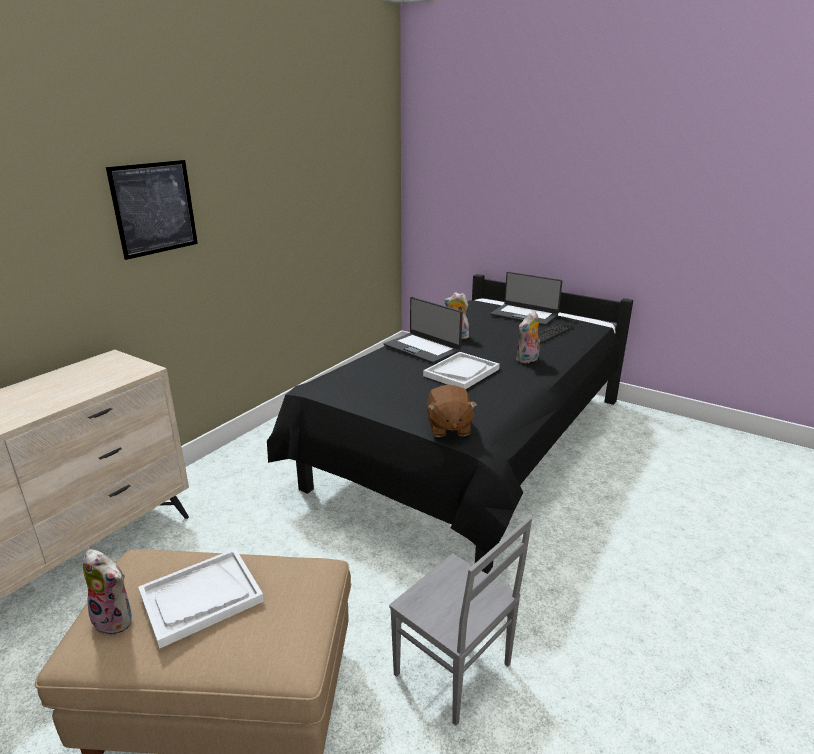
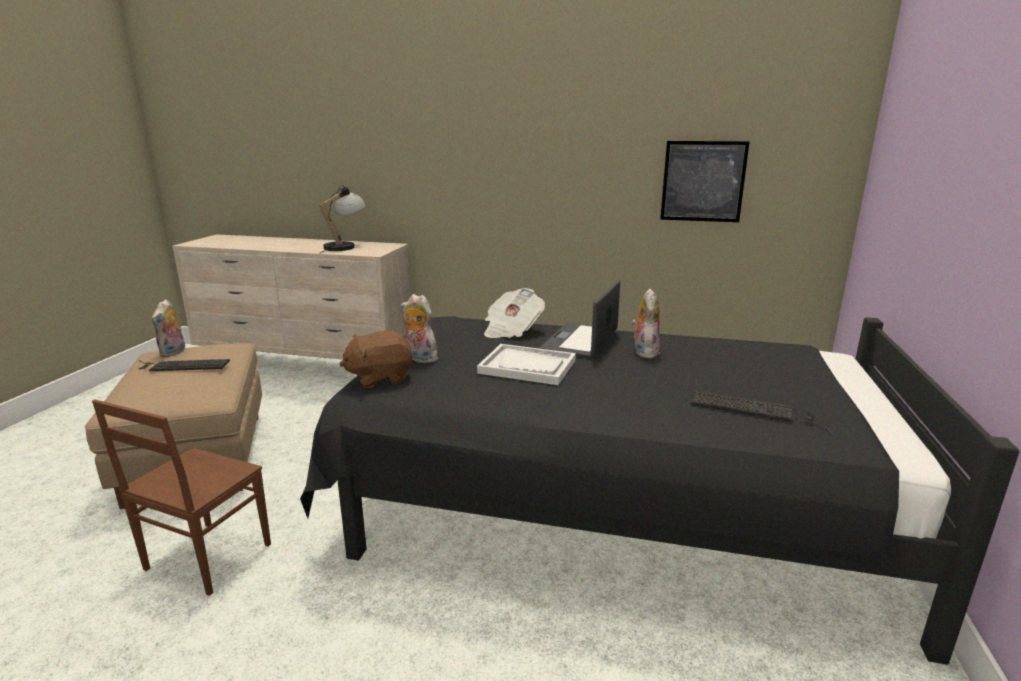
camera: 70 degrees right, 5 degrees down
picture [106,160,198,260] -> picture moved to [660,141,750,222]
white tray [138,548,264,649] -> keyboard [139,359,230,371]
grey chair [389,516,532,726] -> brown chair [92,399,271,596]
laptop [490,272,562,326] -> none
plush toy [516,311,540,364] -> plush toy moved to [400,294,438,363]
none -> table lamp [318,185,365,253]
none -> newspaper [484,288,545,338]

